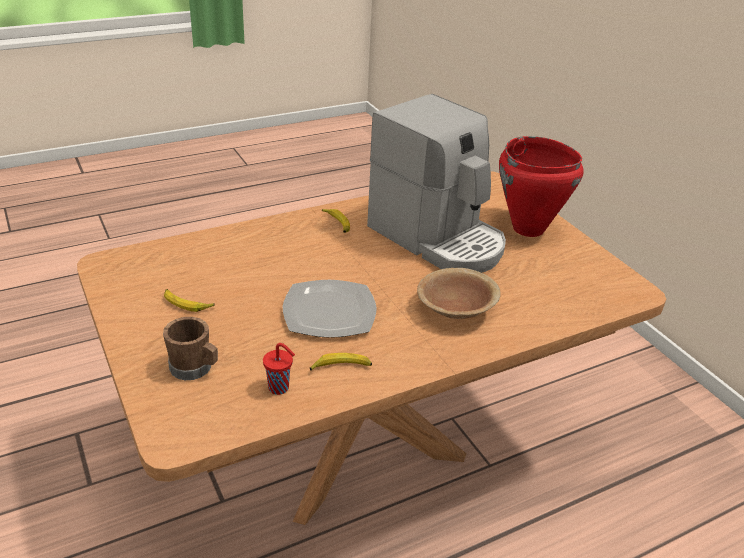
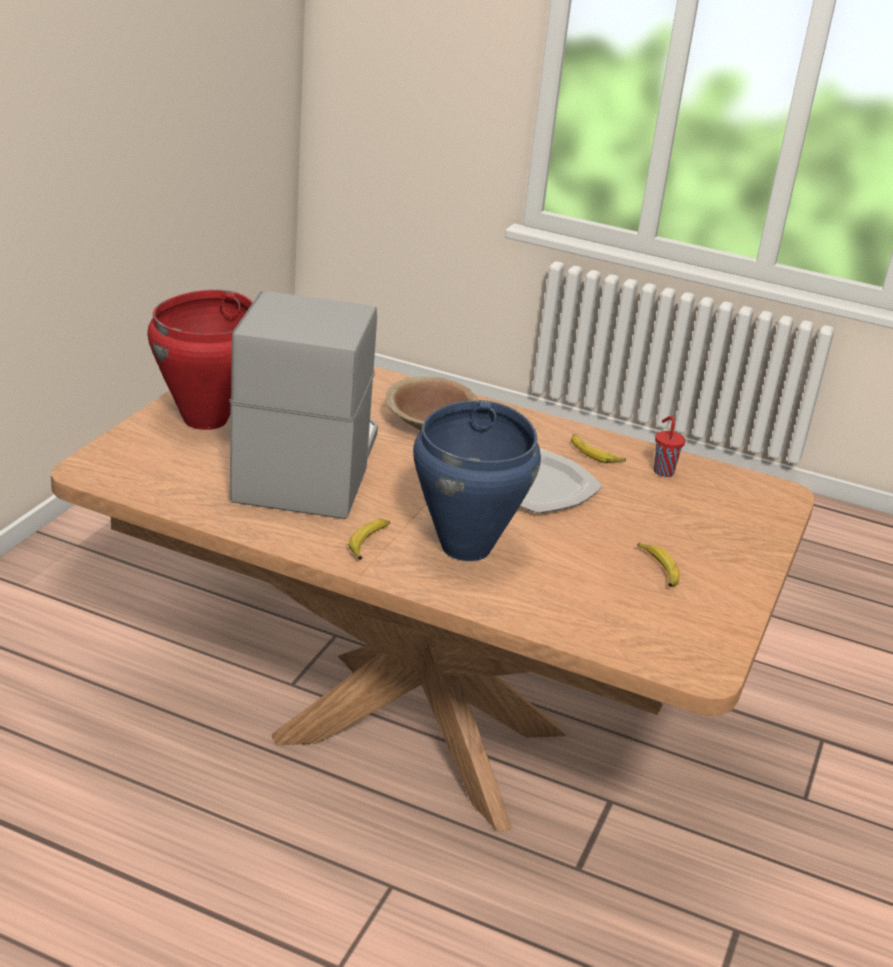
camera: 130 degrees left, 5 degrees down
brown mug [163,317,218,380] -> none
none -> blue cooking pot [413,400,541,561]

